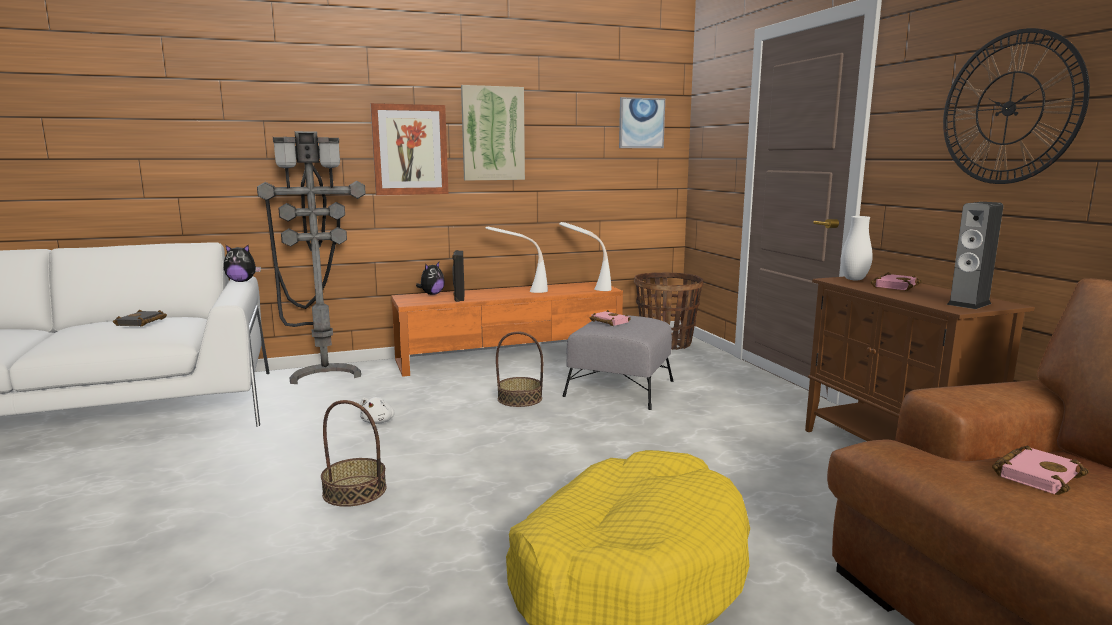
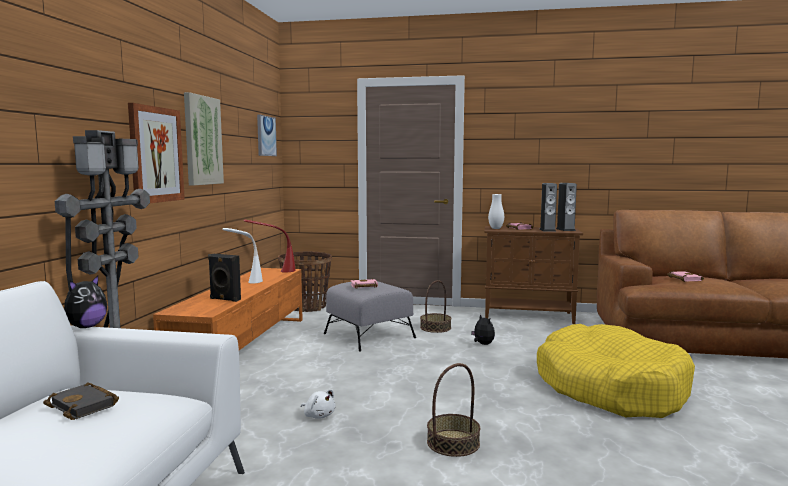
camera: 60 degrees left, 5 degrees down
plush toy [416,262,445,295] -> plush toy moved to [471,314,495,345]
basket [496,332,543,407] -> basket moved to [420,280,451,333]
white table lamp [559,222,612,291] -> red table lamp [243,220,296,272]
wall clock [943,28,1090,184] -> none
none -> speaker [540,183,557,232]

